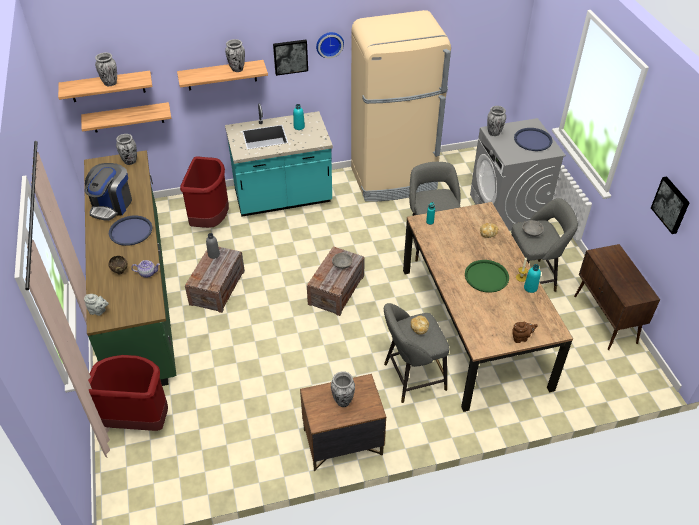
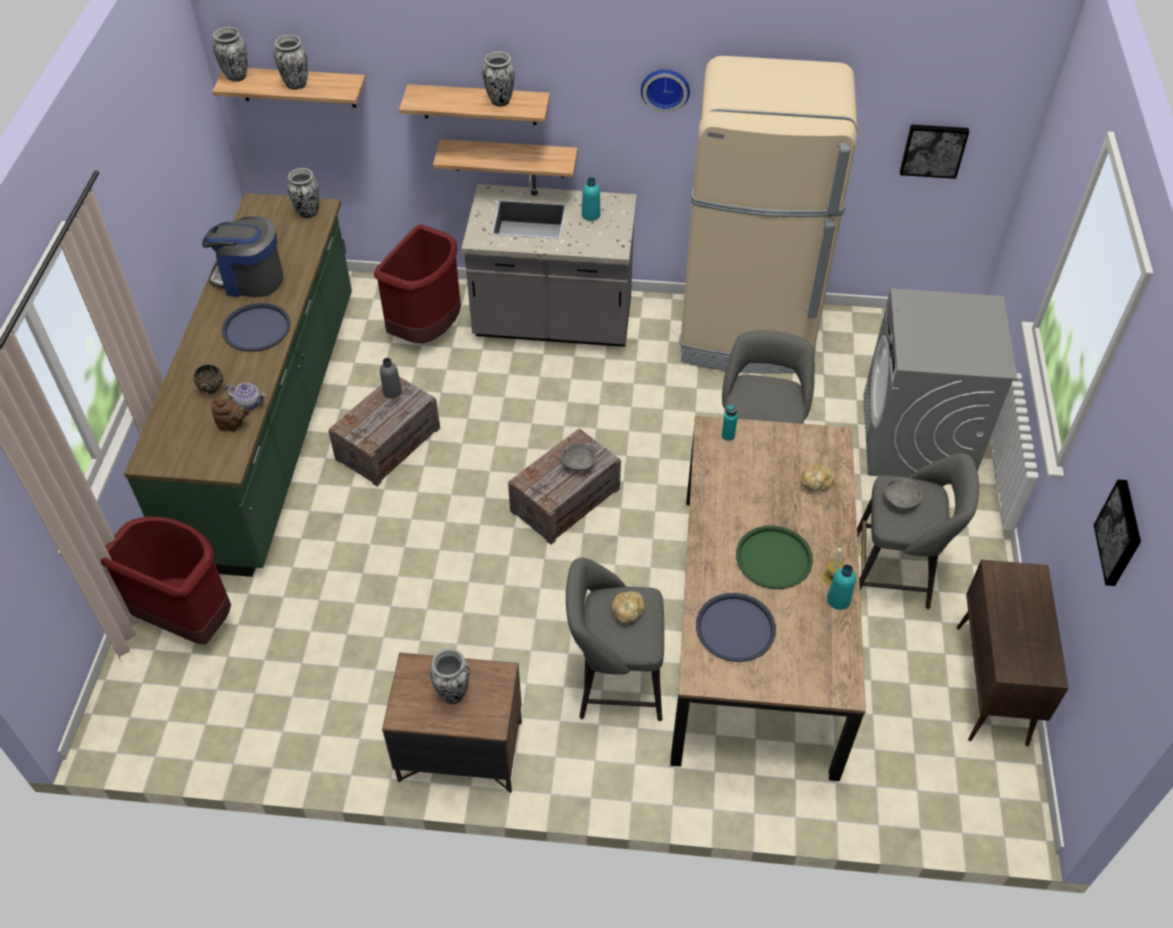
camera: 20 degrees right, 5 degrees up
shelf [81,102,172,132] -> shelf moved to [433,139,578,178]
grey teapot [84,294,109,316] -> none
coffee machine [85,163,132,221] -> coffee machine turned 60 degrees clockwise [202,216,284,297]
turquoise counter [225,103,333,217] -> grey counter [462,174,637,347]
picture [273,40,308,76] -> picture moved to [900,124,969,179]
vase [487,106,506,136] -> vase moved to [213,27,248,82]
brown teapot [512,322,537,343] -> brown teapot moved to [211,399,249,432]
blue tray [514,128,553,151] -> blue tray moved to [696,593,776,662]

